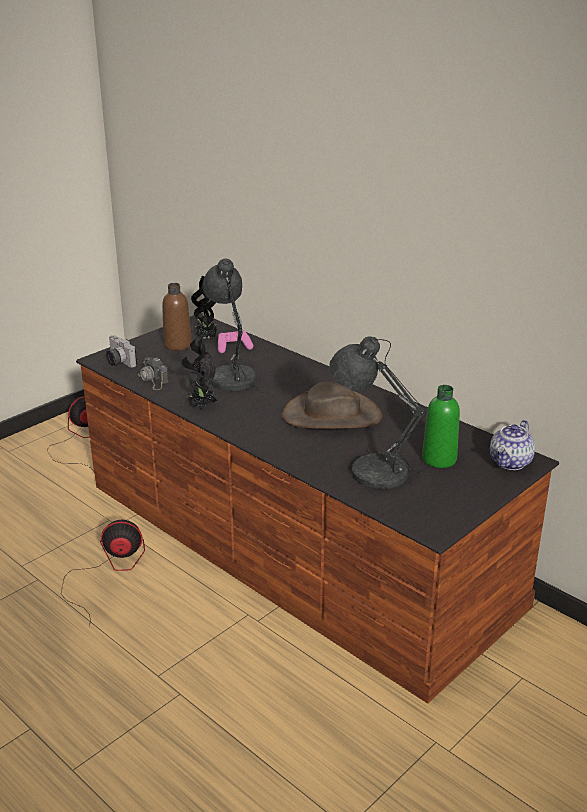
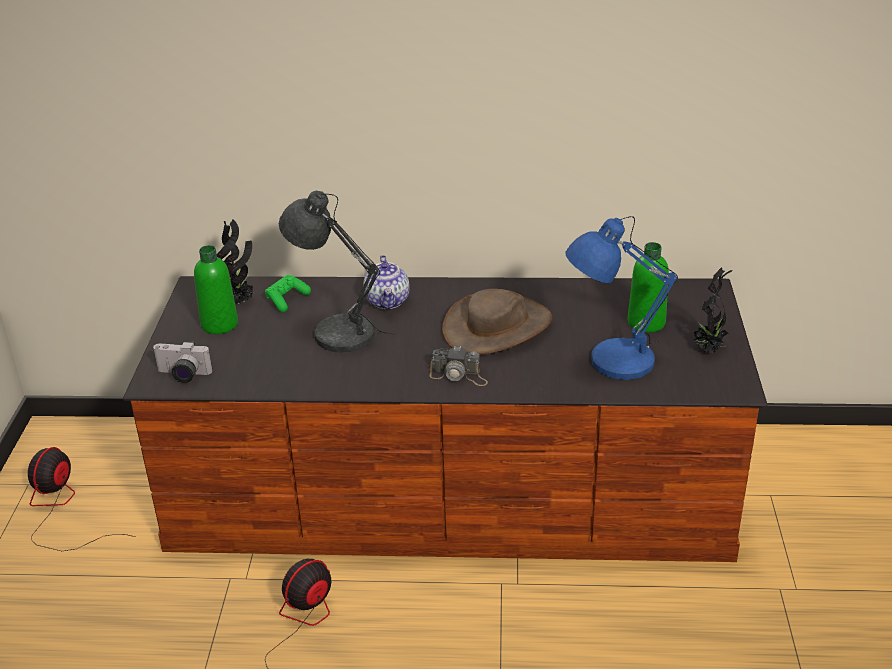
camera: 40 degrees left, 5 degrees up
camera [138,357,168,390] -> camera moved to [430,346,488,386]
brown bottle [162,283,192,351] -> green bottle [194,245,238,334]
potted plant [182,339,217,409] -> potted plant moved to [694,267,732,354]
pink game controller [218,331,253,353] -> green game controller [265,275,311,312]
grey table lamp [329,336,426,489] -> blue table lamp [565,216,678,380]
teapot [490,420,535,470] -> teapot moved to [363,255,410,309]

